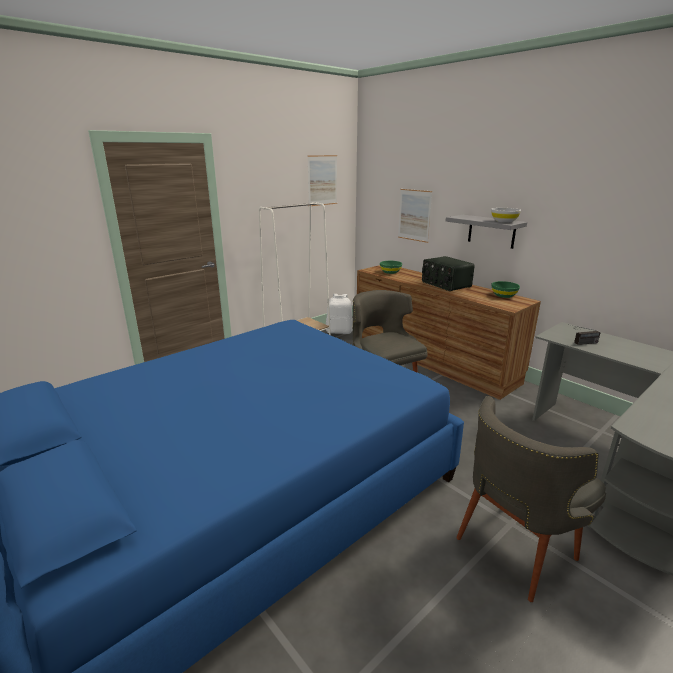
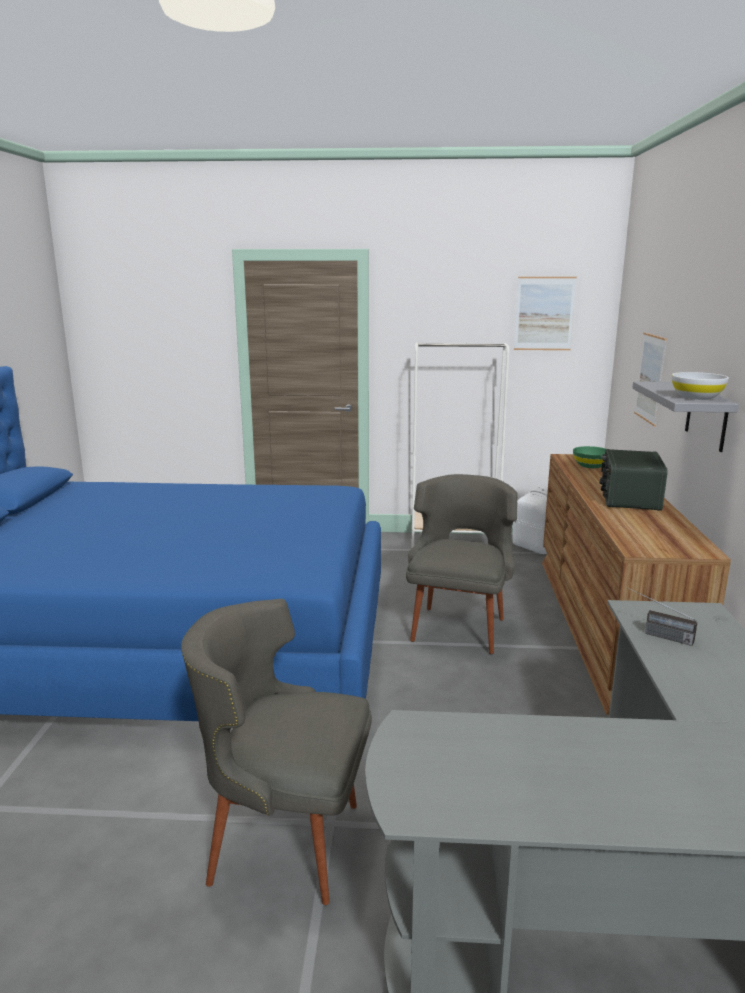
camera: 45 degrees right, 5 degrees down
green bowl [492,281,520,298] -> none

